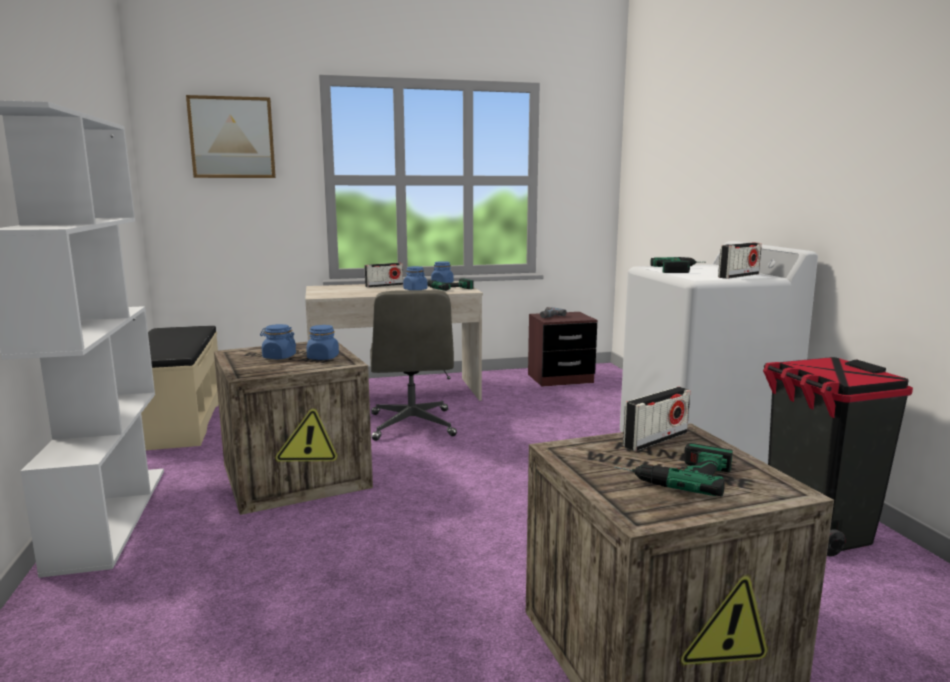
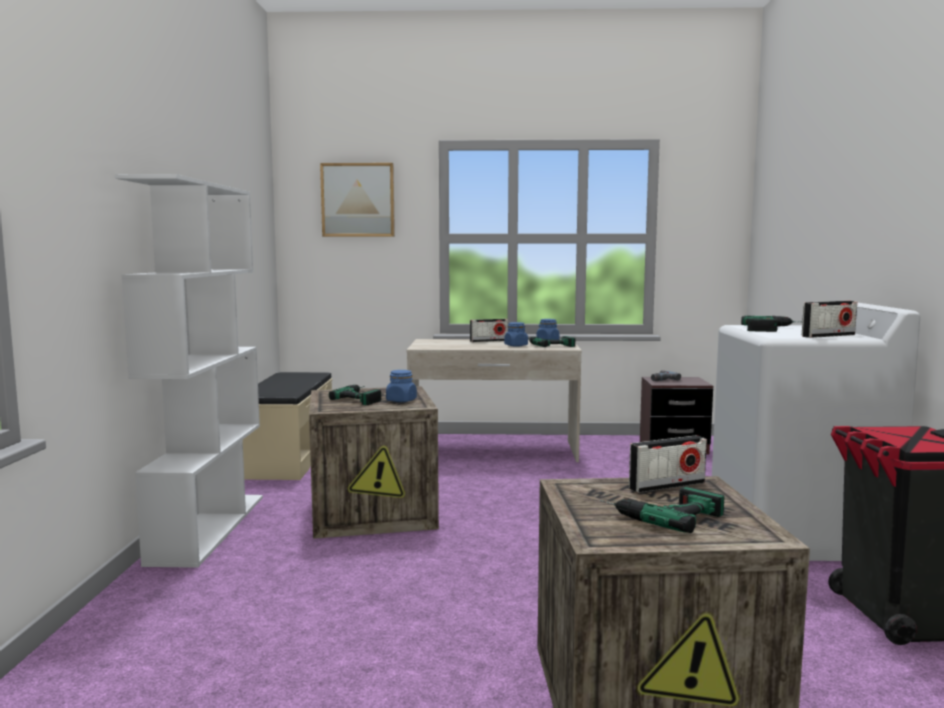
camera: 15 degrees right, 5 degrees down
blue jar [260,324,296,359] -> power drill [329,385,381,405]
grey office chair [370,290,457,441] -> none

